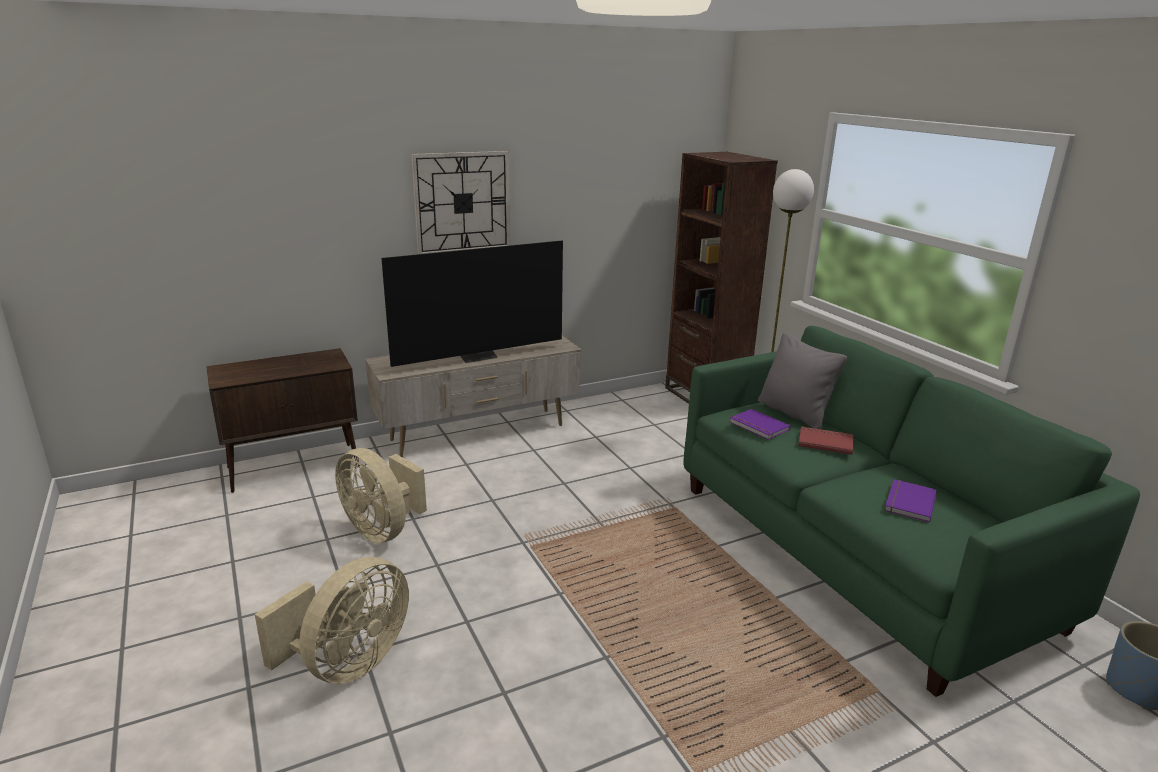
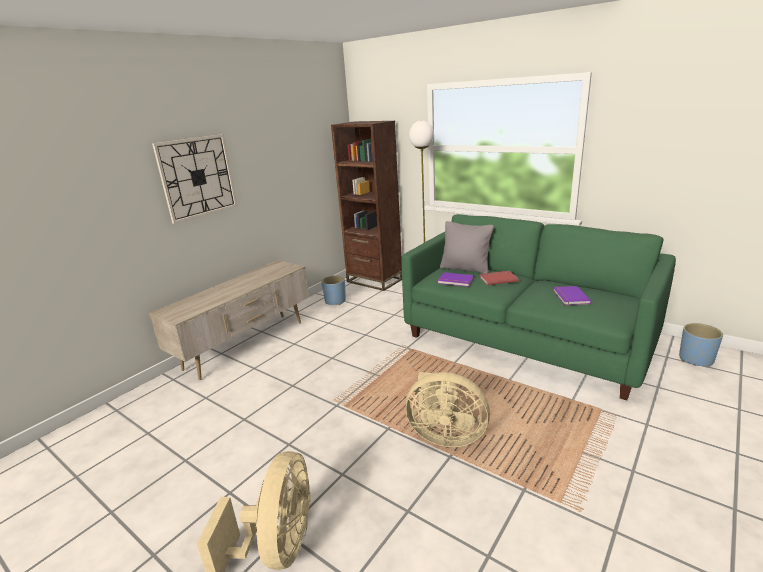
camera: 25 degrees left, 0 degrees up
brown cabinet [206,348,360,493] -> none
beige fan [335,448,427,543] -> beige fan moved to [406,372,490,447]
television [381,241,563,367] -> none
none -> blue planter [321,275,346,305]

